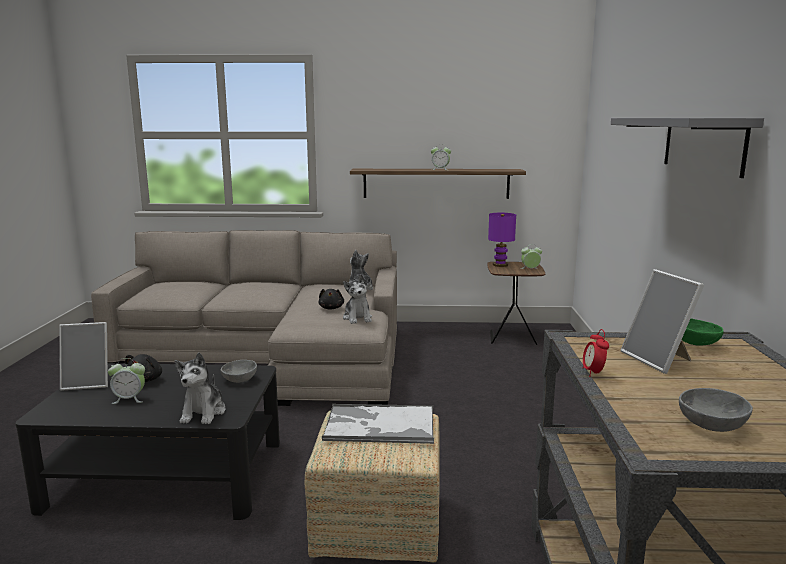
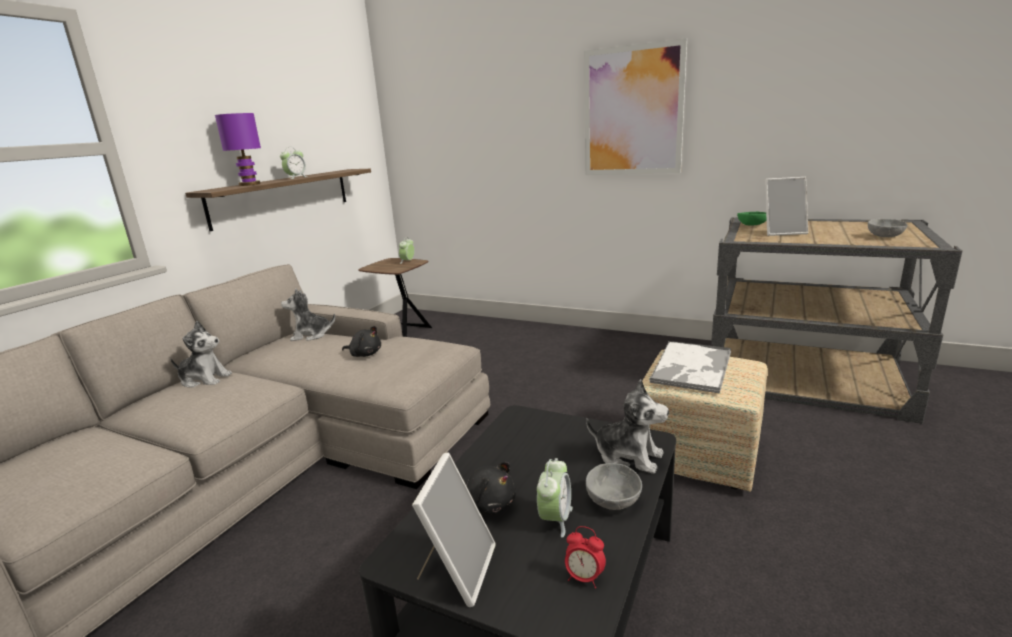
camera: 65 degrees left, 5 degrees up
grey bowl [220,360,257,383] -> grey bowl moved to [586,463,642,510]
plush toy [343,274,372,324] -> plush toy moved to [170,321,232,388]
purple table lamp [488,213,516,267] -> purple table lamp moved to [215,113,261,186]
alarm clock [583,329,609,377] -> alarm clock moved to [565,526,606,589]
grey shelf [611,118,764,178] -> picture [584,38,687,175]

